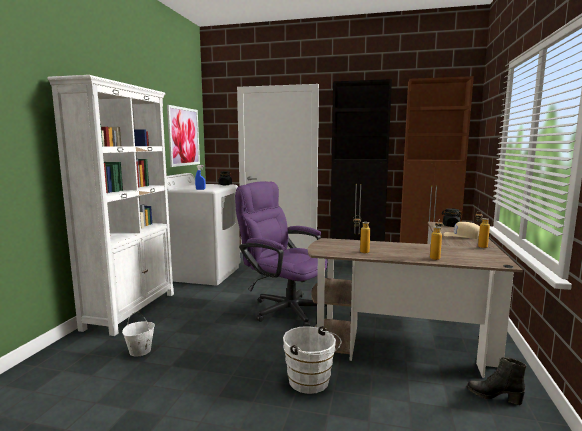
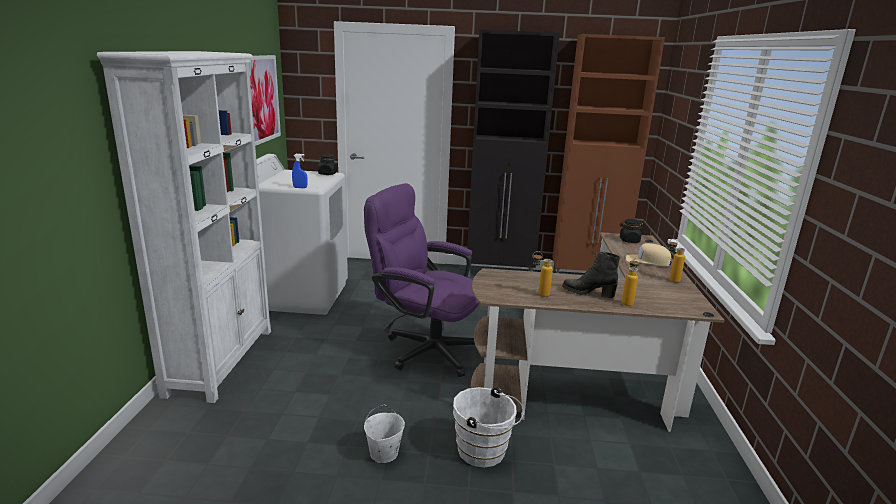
camera: 10 degrees left, 10 degrees up
white bucket [122,311,155,357] -> white bucket moved to [364,405,405,463]
black boot [467,357,527,405] -> black boot moved to [562,252,620,298]

